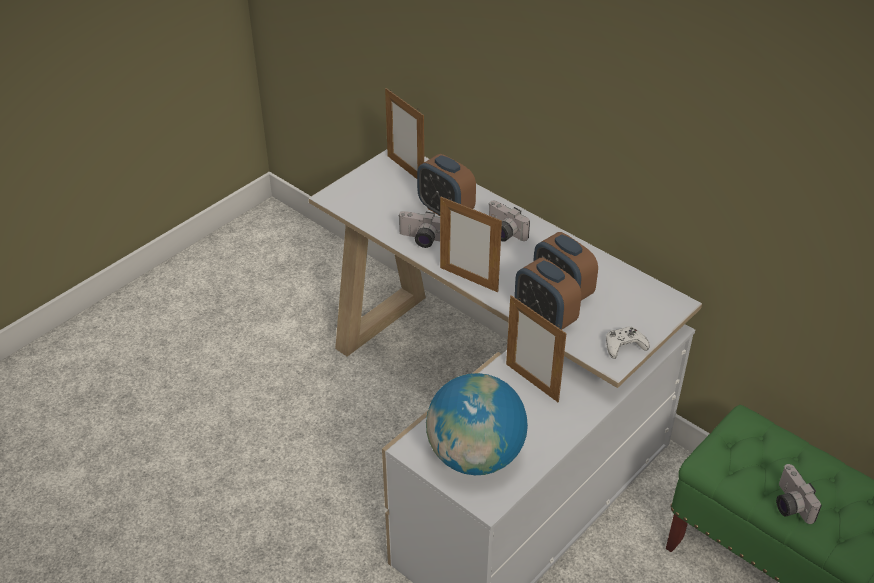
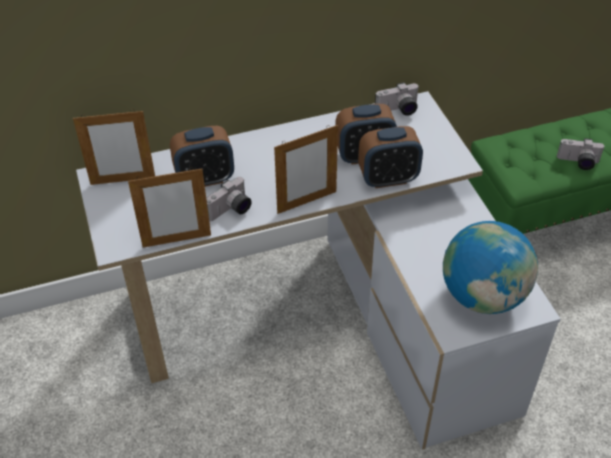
camera: 60 degrees left, 5 degrees up
camera [489,201,530,242] -> camera moved to [375,82,419,116]
picture frame [506,295,566,402] -> picture frame moved to [128,167,211,248]
white game controller [606,327,650,359] -> none

